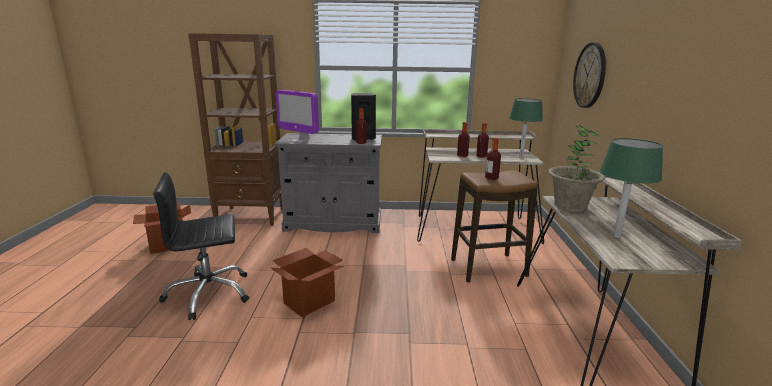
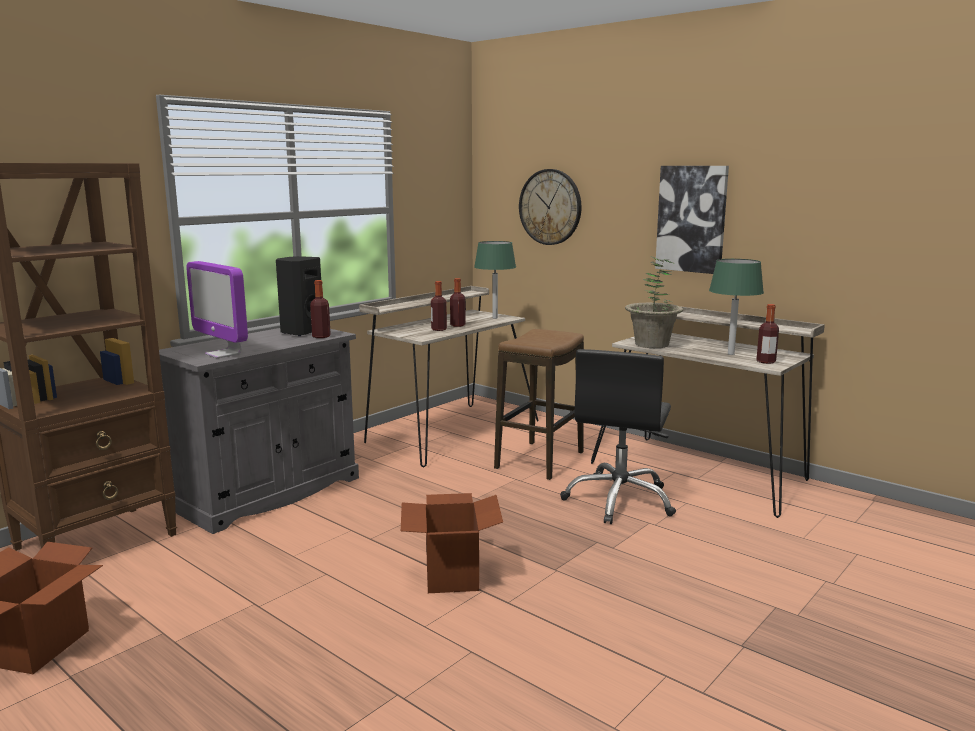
camera: 50 degrees left, 5 degrees down
black office chair [153,172,249,320] -> black office chair moved to [560,349,676,524]
monitor [276,90,319,143] -> monitor turned 60 degrees clockwise [186,261,248,358]
bottle [485,137,501,180] -> bottle moved to [756,304,779,364]
none -> picture [655,166,729,274]

